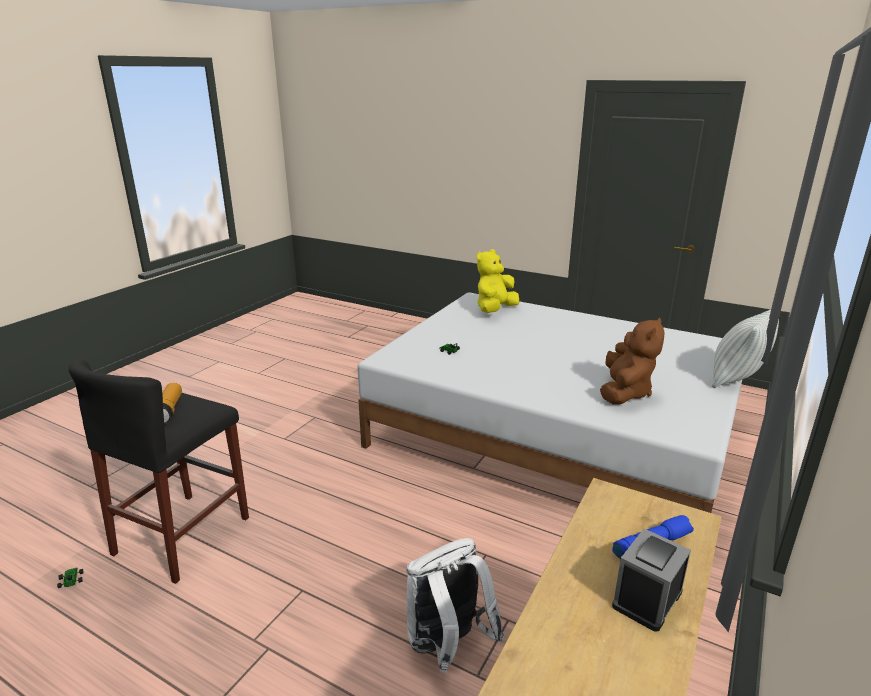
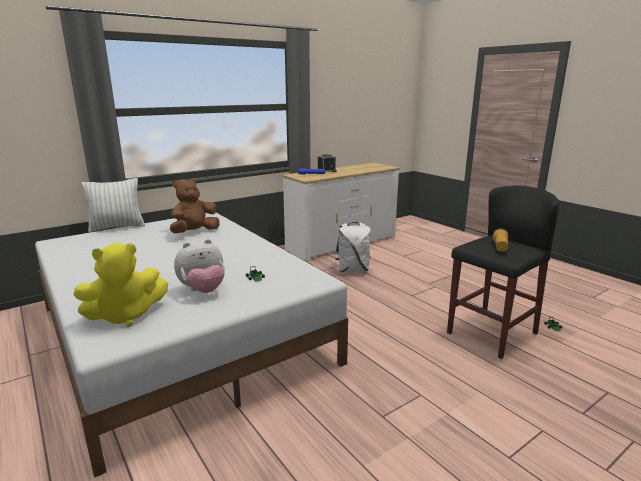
camera: 155 degrees left, 5 degrees down
none -> plush toy [174,239,225,293]

